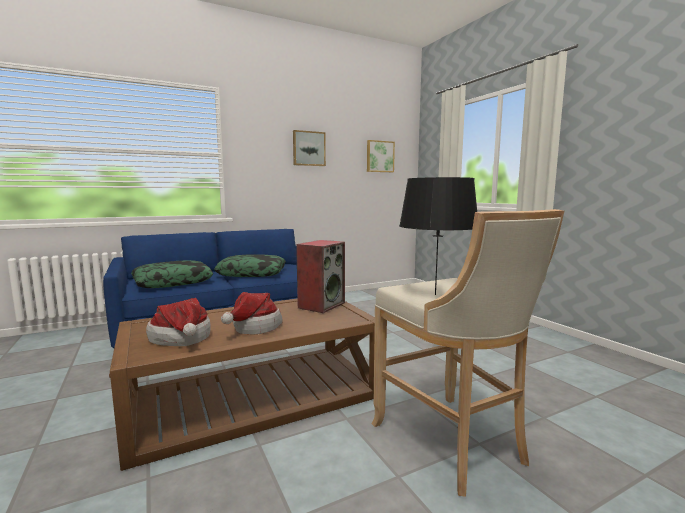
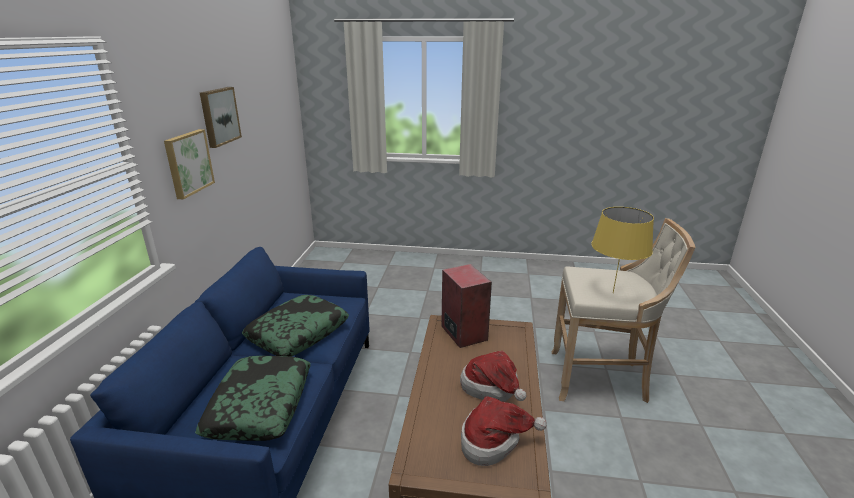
camera: 55 degrees left, 15 degrees up
picture [367,140,395,172] -> picture moved to [164,129,215,199]
black table lamp [399,177,477,295] -> yellow table lamp [591,207,654,293]

